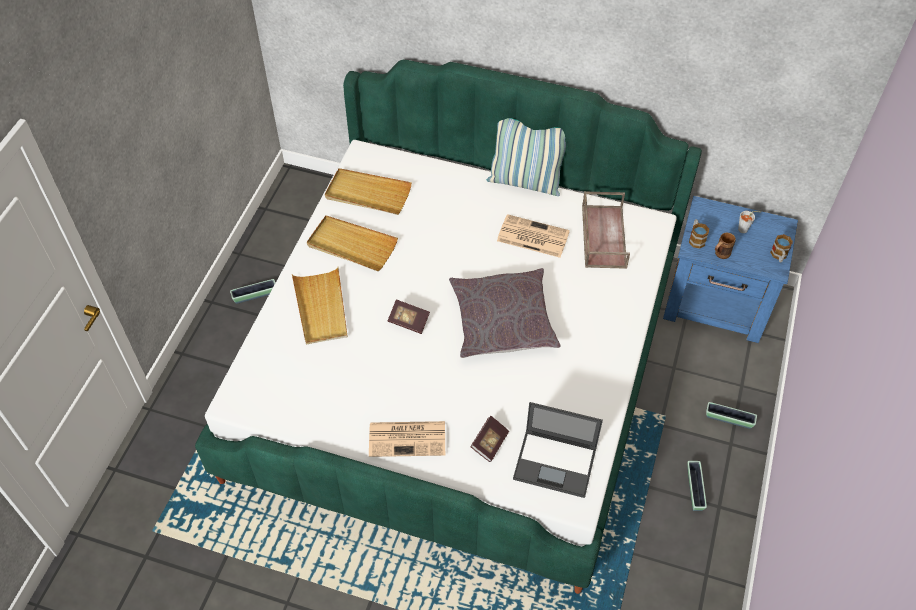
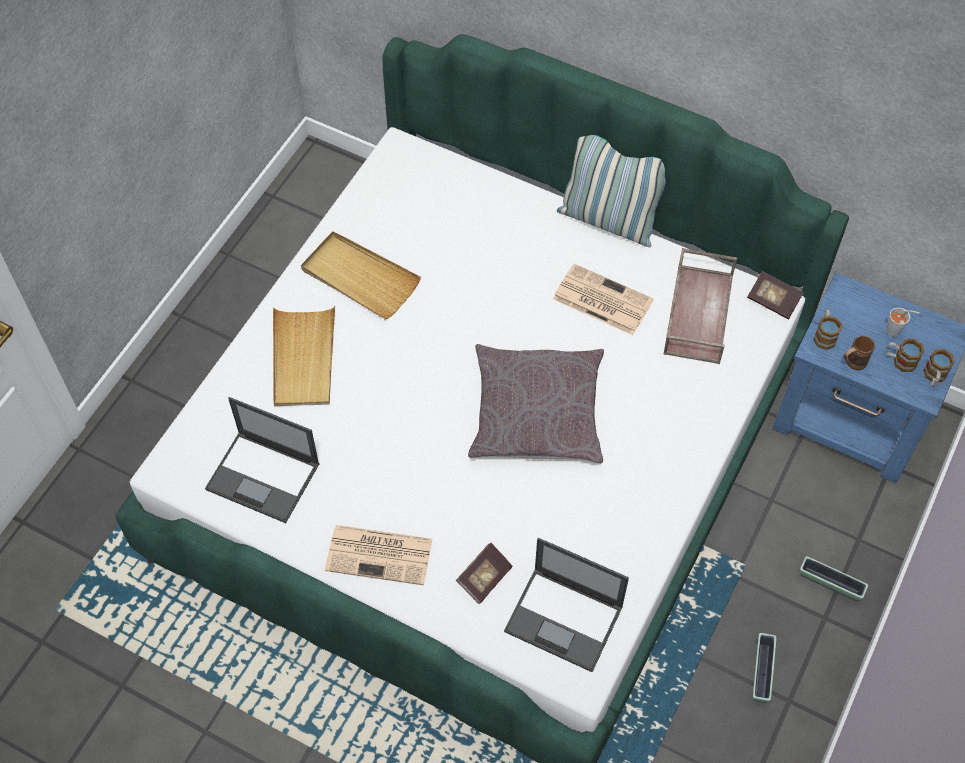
camera: 10 degrees right, 5 degrees up
planter [230,279,275,304] -> none
beige tray [325,168,412,215] -> none
book [388,299,430,334] -> book moved to [747,271,804,319]
none -> laptop [205,397,320,523]
none -> mug [886,339,924,372]

